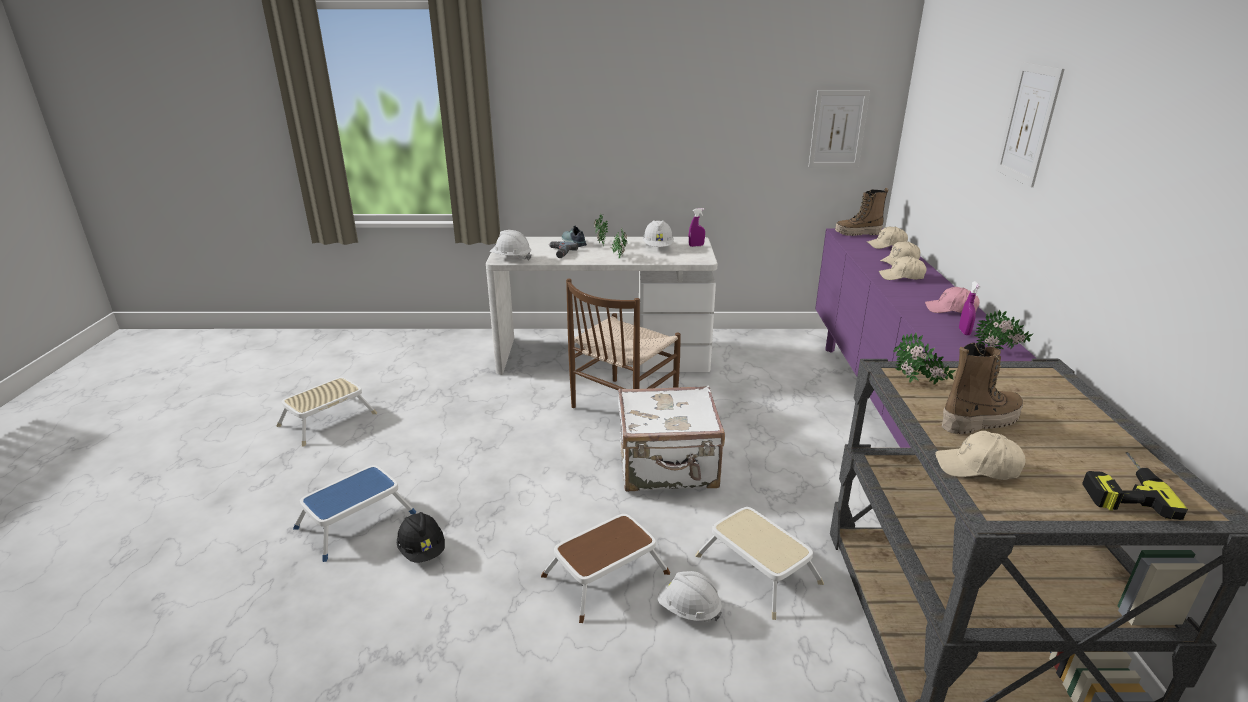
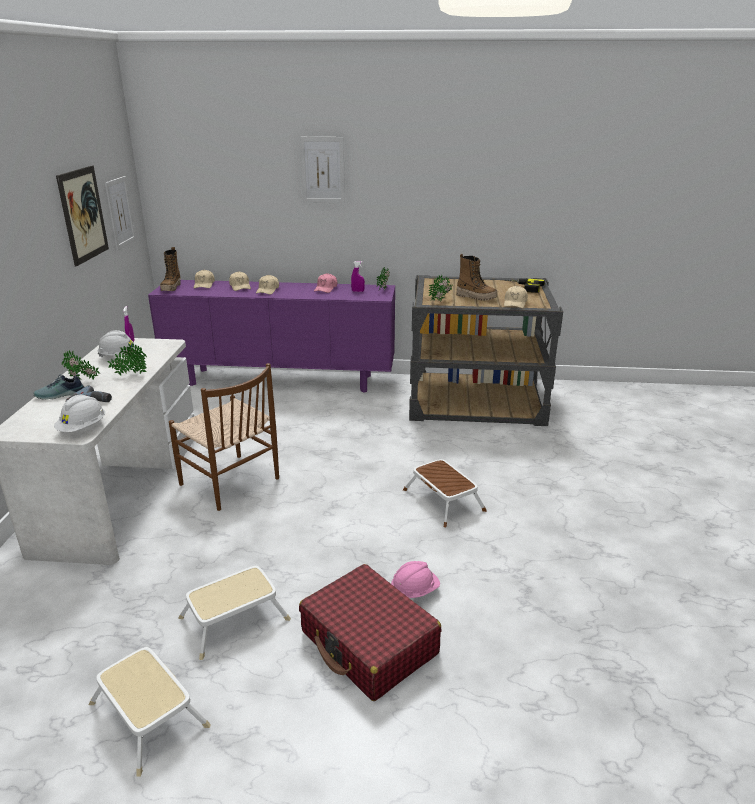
camera: 85 degrees left, 0 degrees up
blue step ladder [293,465,416,562] -> red suitcase [299,564,441,701]
black hard hat [397,512,445,562] -> pink hard hat [391,561,440,598]
white suitcase [618,385,725,492] -> none
white hard hat [658,571,722,622] -> none
beige step ladder [695,507,824,620] -> beige step ladder moved to [178,566,291,660]
boot [942,342,1023,434] -> boot turned 135 degrees clockwise [456,254,497,301]
none -> picture [56,165,109,267]

